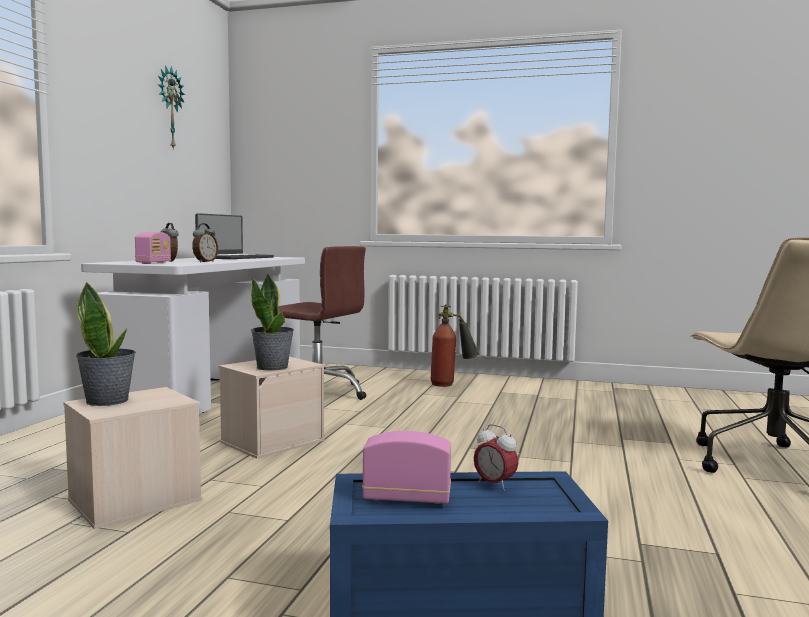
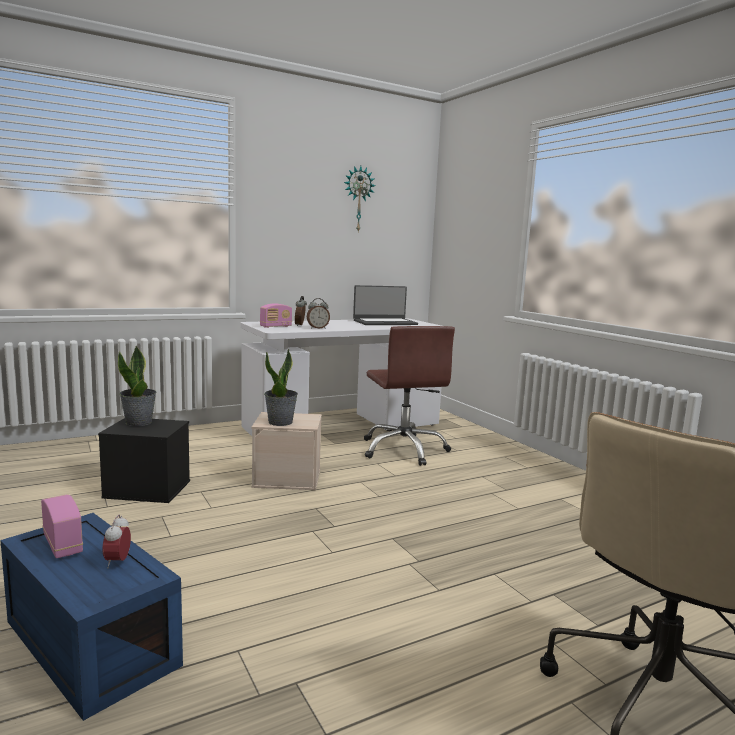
camera: 45 degrees right, 5 degrees up
beige storage box [63,387,202,529] -> black storage box [98,418,190,503]
fire extinguisher [431,304,479,387] -> none

